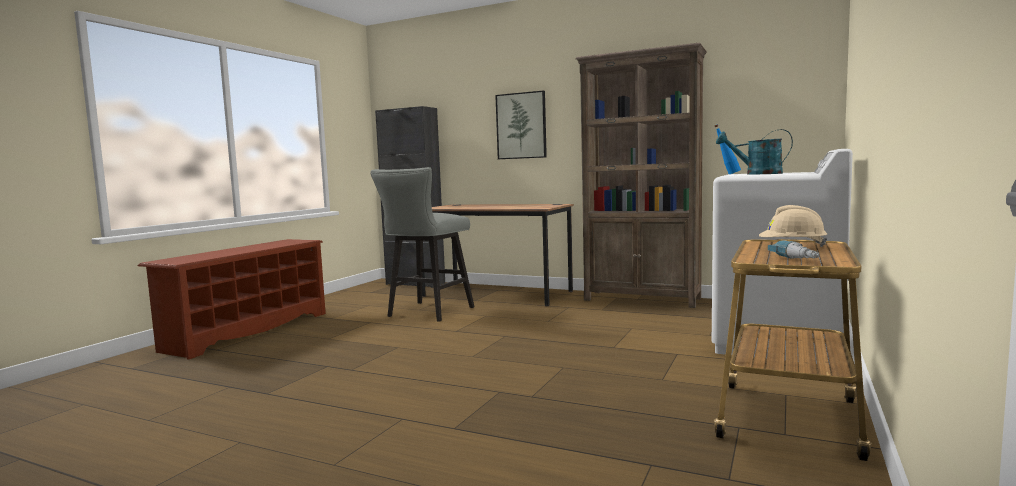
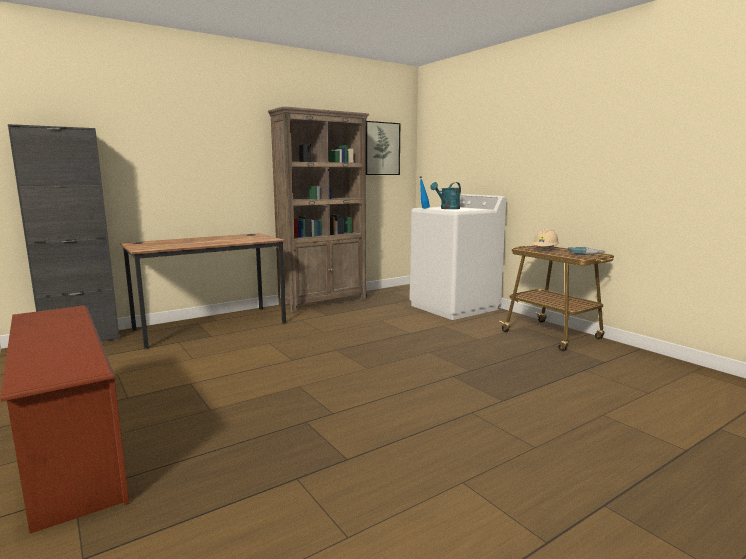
camera: 60 degrees left, 5 degrees up
grey stool [370,167,475,322] -> none
picture [495,91,547,159] -> picture moved to [366,121,400,175]

